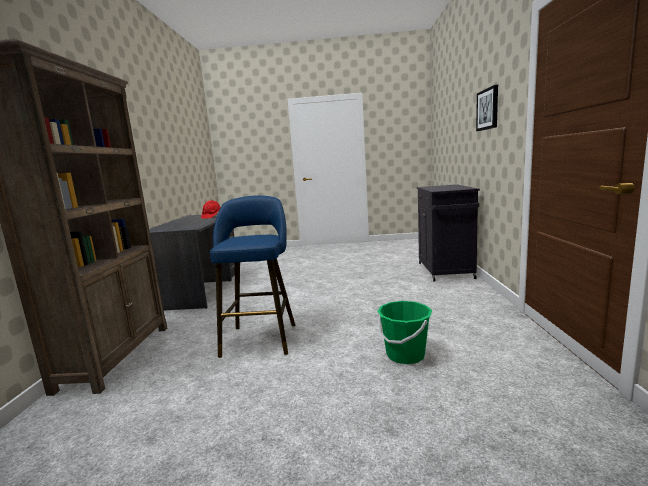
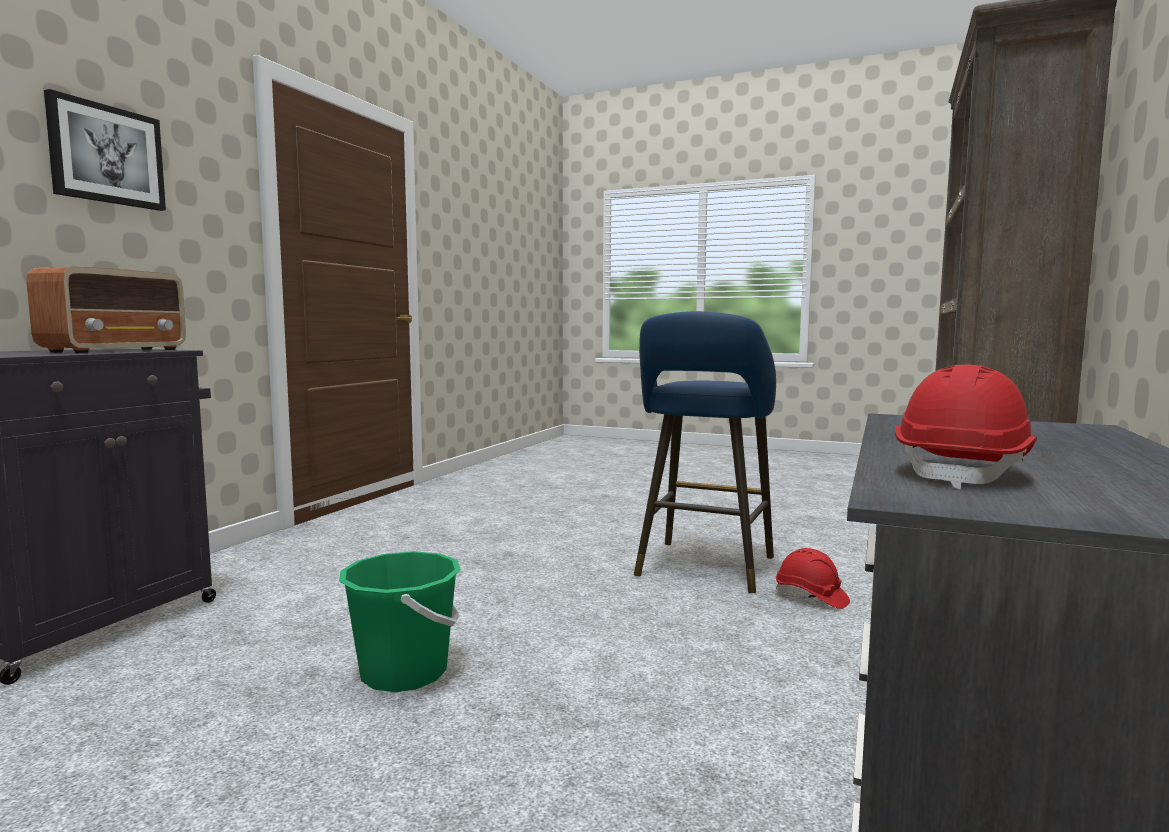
camera: 160 degrees left, 5 degrees down
green bucket [378,301,432,364] -> green bucket moved to [339,551,461,692]
none -> radio [26,267,186,353]
none -> red hard hat [776,548,850,609]

